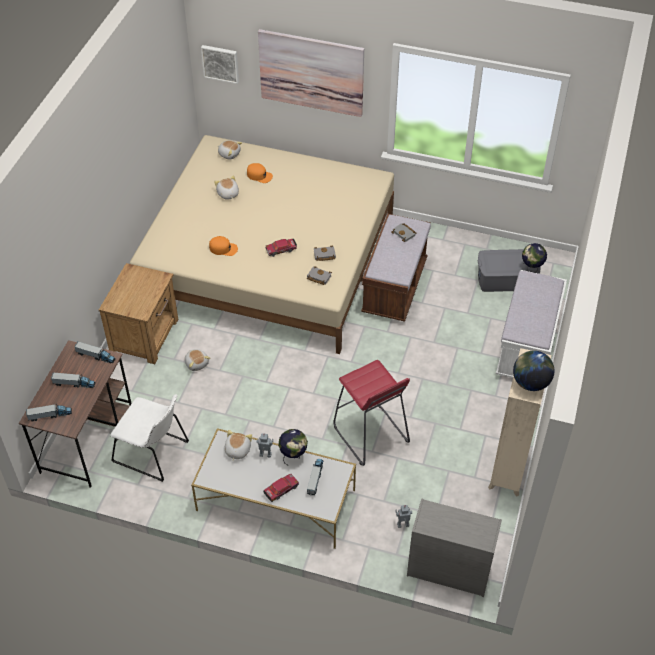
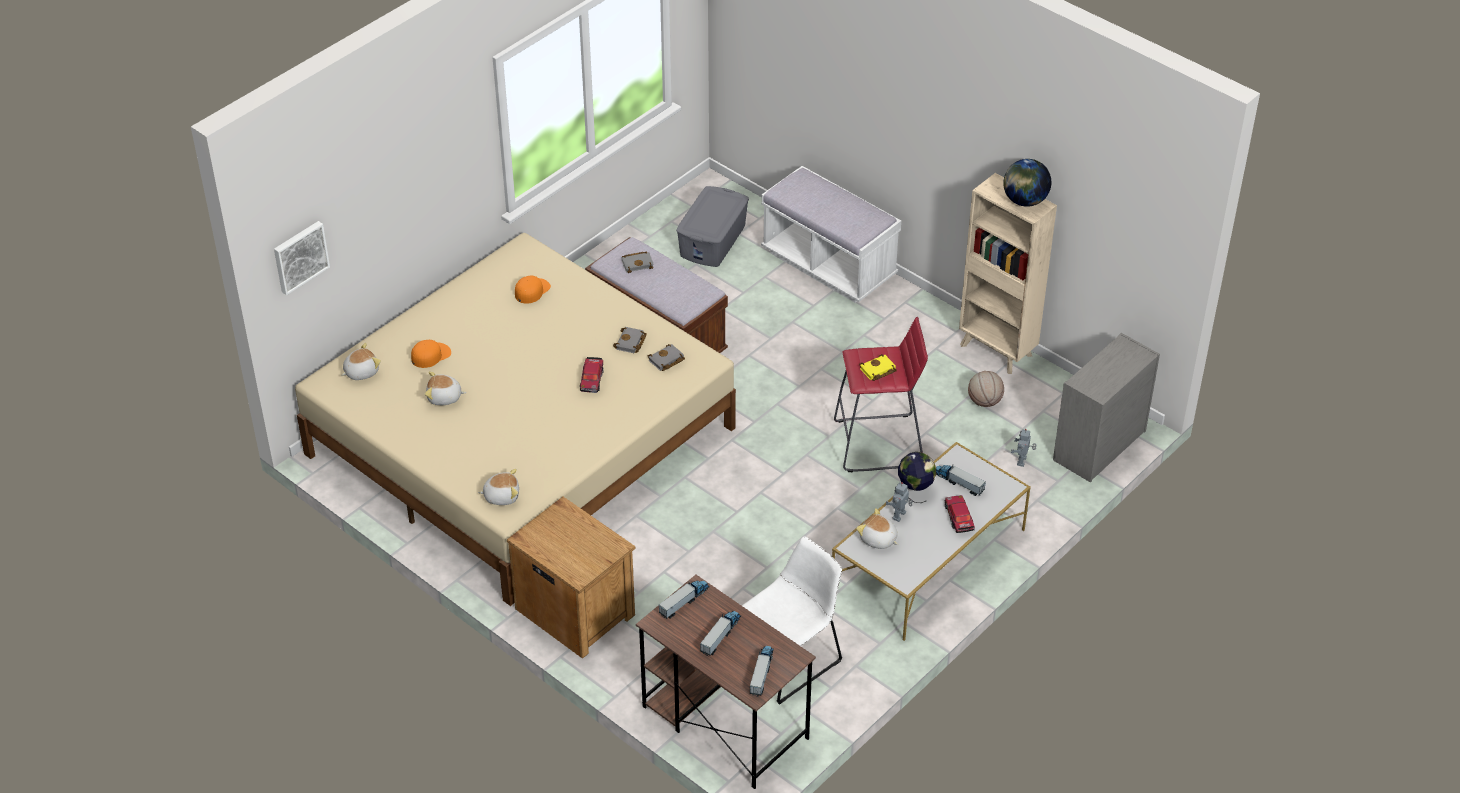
camera: 65 degrees left, 5 degrees down
plush toy [185,349,210,371] -> plush toy moved to [478,469,519,505]
orange cap [209,236,238,256] -> orange cap moved to [515,276,551,304]
picture [258,29,364,117] -> none
globe [522,243,547,273] -> none
none -> yellow book [859,354,897,381]
none -> basketball [968,371,1004,407]

